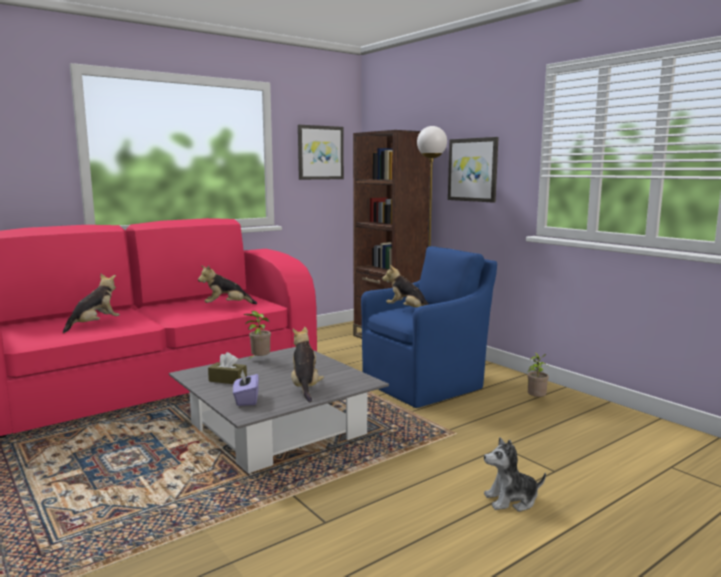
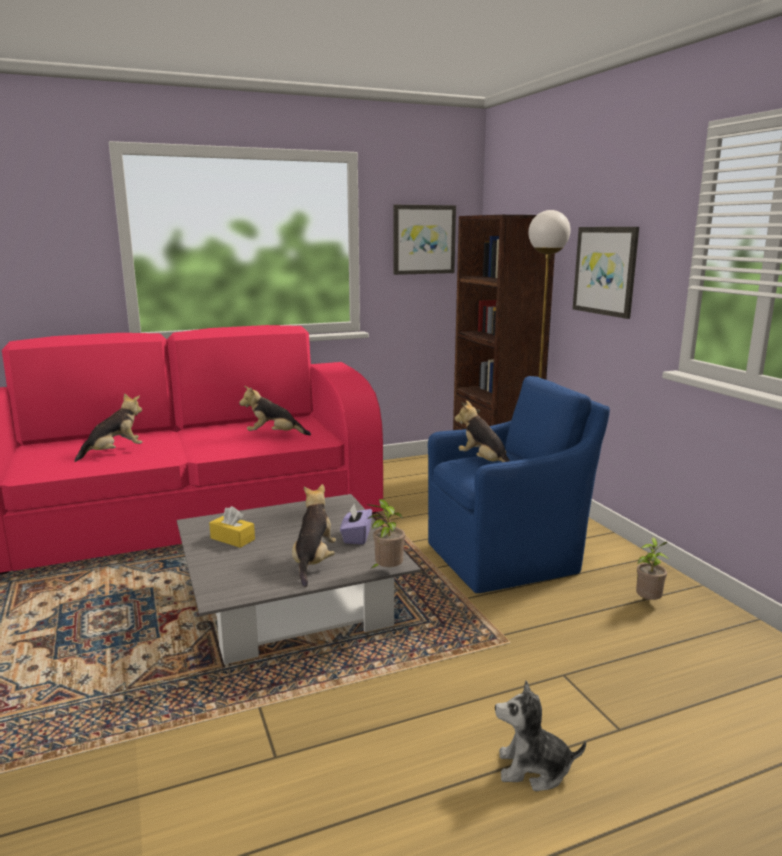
camera: 15 degrees right, 5 degrees up
brown tissue box [208,352,247,384] -> yellow tissue box [209,506,255,548]
purple tissue box [233,369,259,406] -> purple tissue box moved to [340,504,372,544]
potted plant [244,311,271,359] -> potted plant moved to [367,499,405,570]

